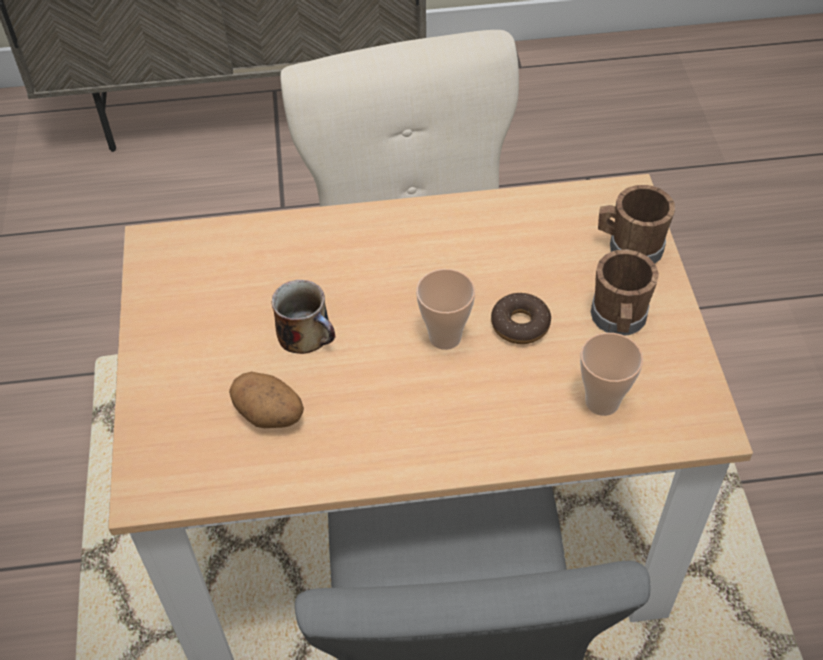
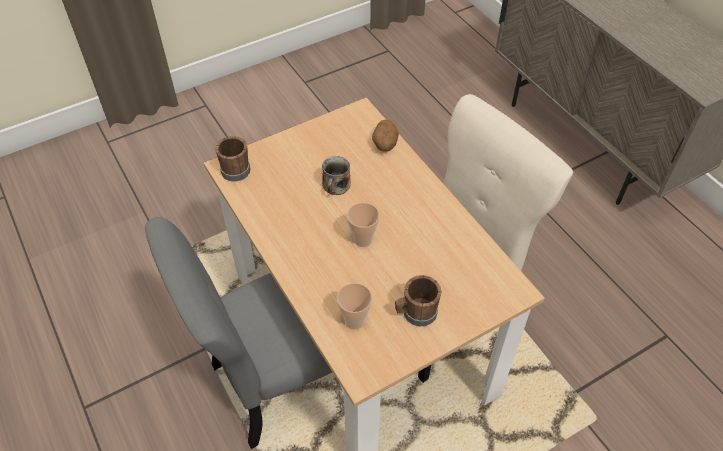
camera: 65 degrees right, 0 degrees up
potato [229,371,304,428] -> potato moved to [372,120,399,152]
donut [491,293,551,344] -> none
brown mug [598,185,676,263] -> brown mug moved to [215,136,250,181]

